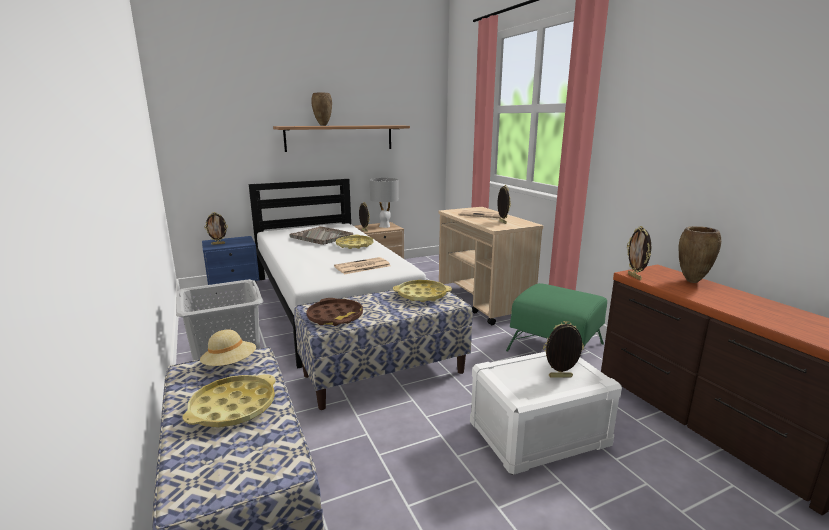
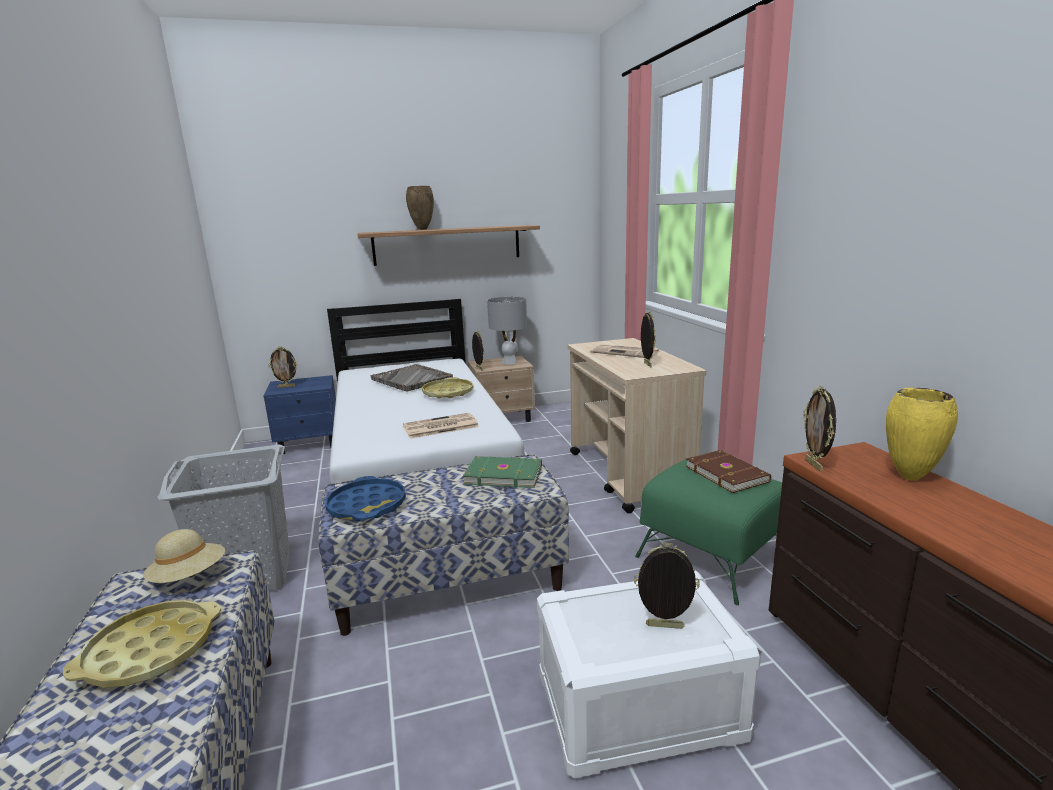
camera: 10 degrees right, 0 degrees up
brown tray [306,298,363,326] -> blue tray [325,476,406,521]
yellow tray [393,280,452,302] -> green book [463,456,542,488]
brown vase [679,226,721,283] -> yellow vase [886,388,958,481]
none -> brown book [685,450,771,493]

